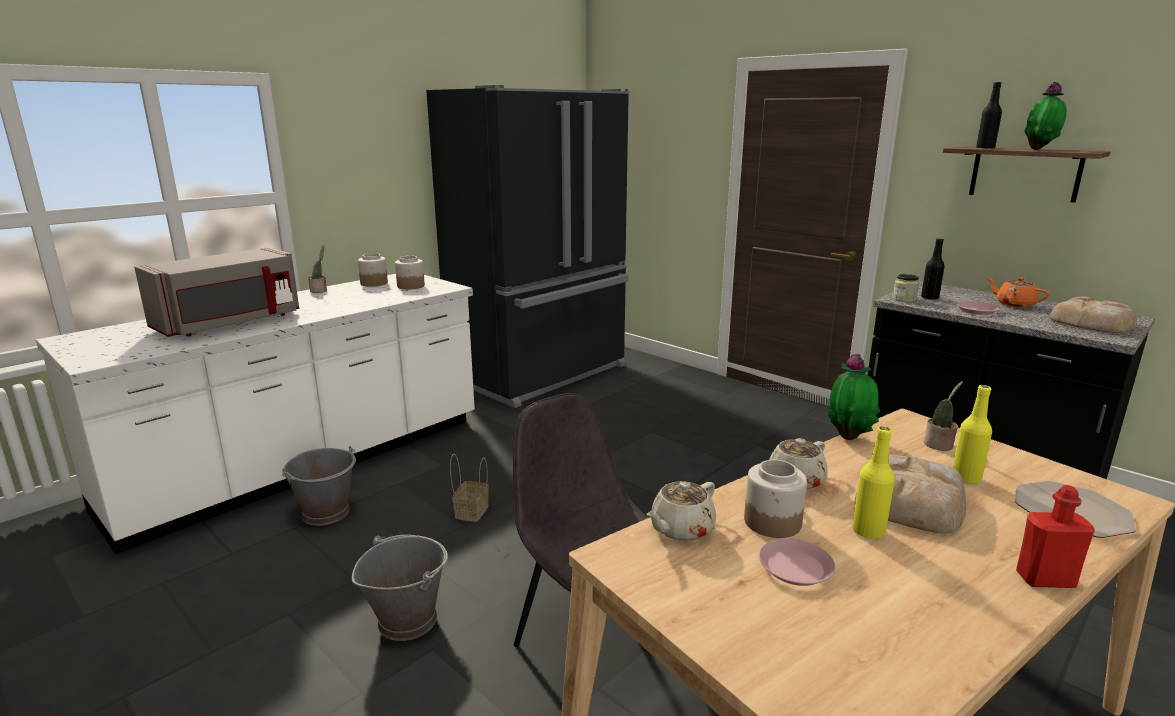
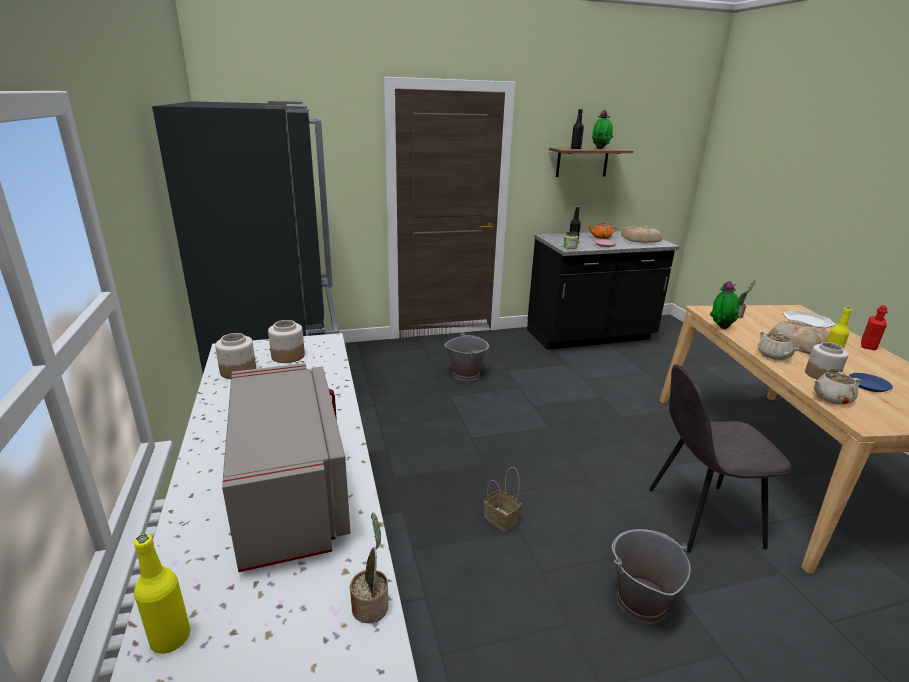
camera: 60 degrees left, 5 degrees up
grey bucket [282,446,356,526] -> grey bucket moved to [444,332,489,381]
potted plant [308,246,327,293] -> potted plant moved to [350,513,388,623]
beige teapot [647,481,716,541] -> beige teapot turned 90 degrees clockwise [814,372,861,405]
pink plate [759,538,836,586] -> blue plate [849,373,893,392]
yellow bottle [952,385,992,485] -> yellow bottle moved to [134,534,191,654]

